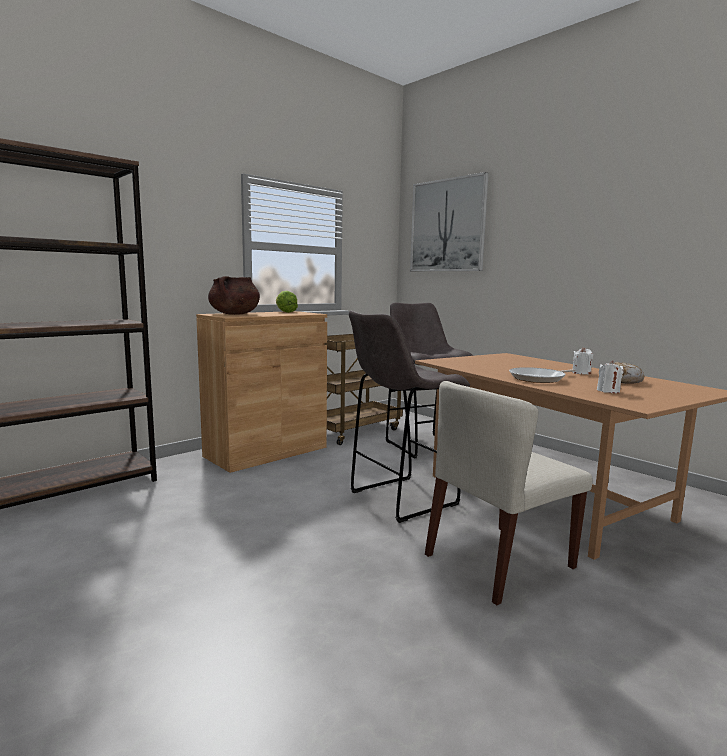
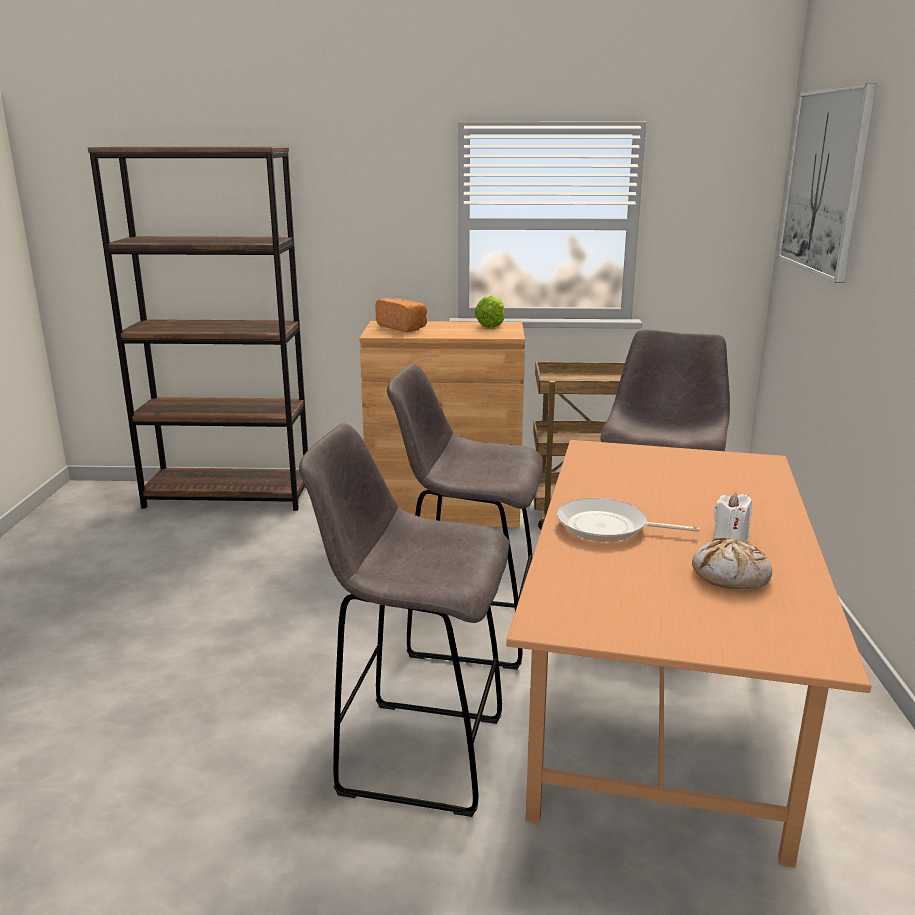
camera: 45 degrees right, 10 degrees up
brown cooking pot [208,276,260,315] -> bread [375,298,427,332]
beige chair [425,381,593,605] -> grey stool [299,423,510,817]
white candle [597,361,624,393] -> none

